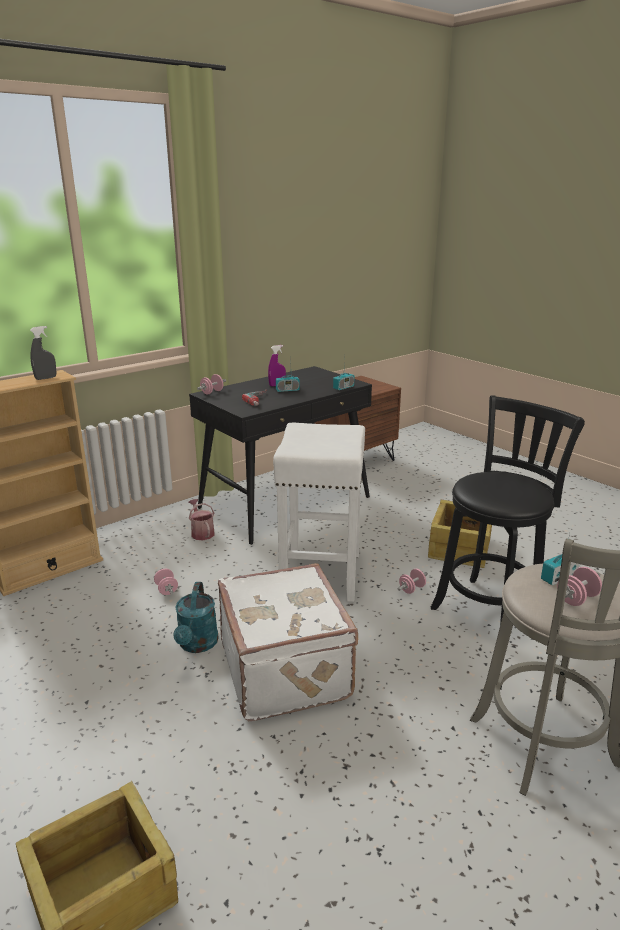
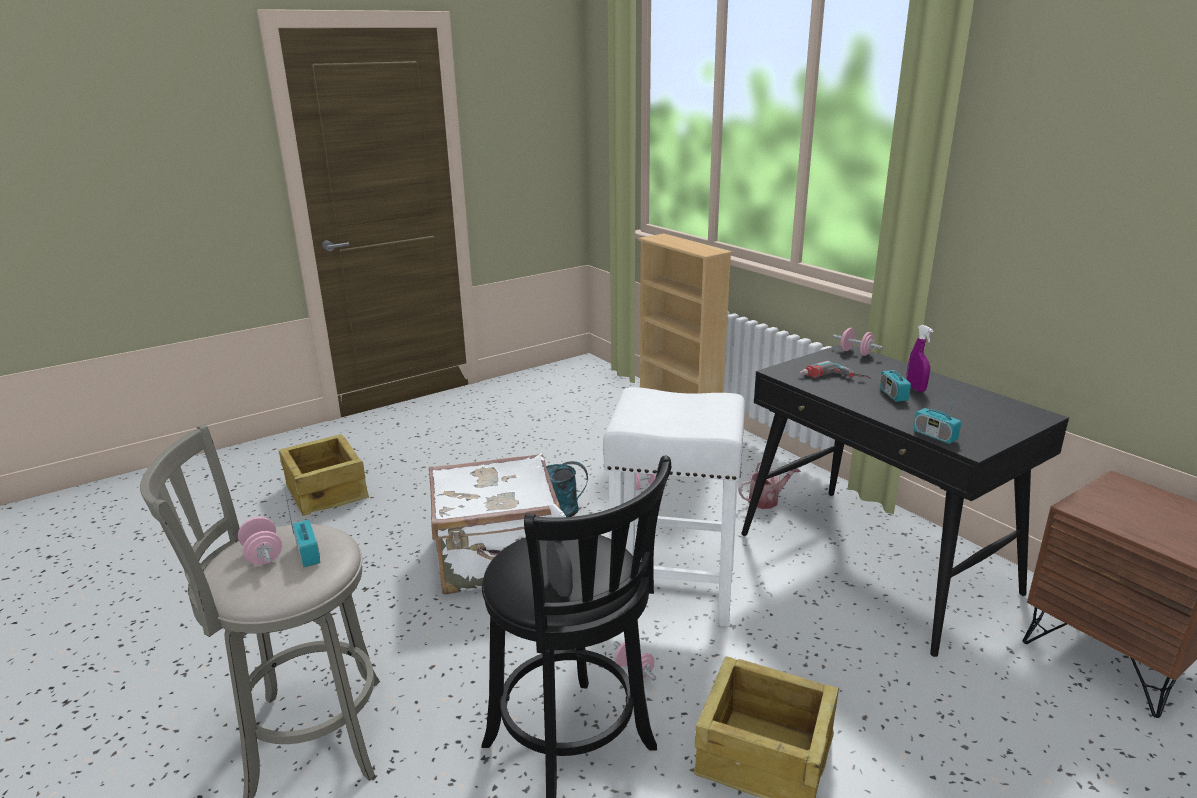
camera: 95 degrees right, 0 degrees up
grey spray bottle [30,326,57,380] -> grey spray bottle moved to [546,504,573,597]

